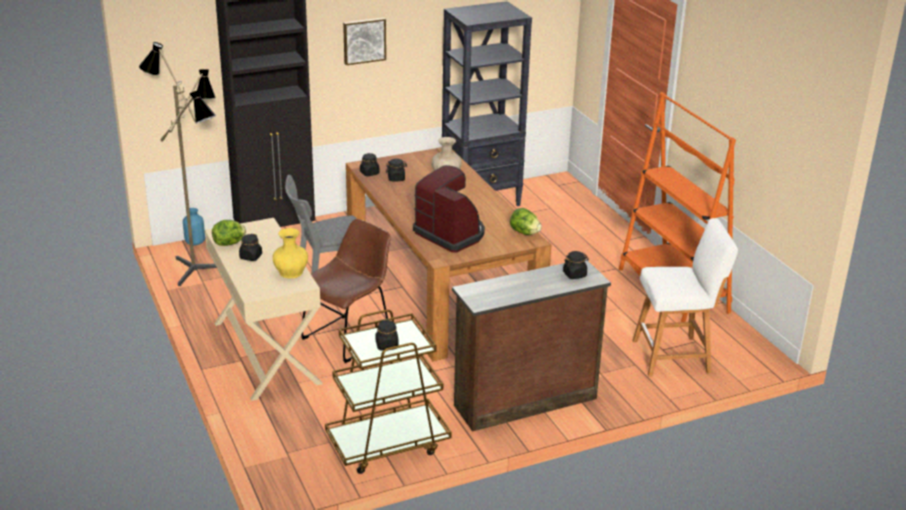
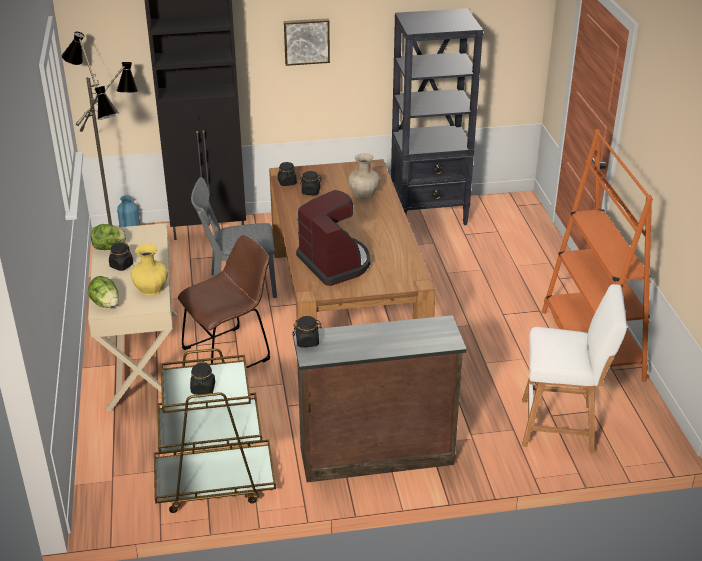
camera: 15 degrees right, 5 degrees up
lettuce [510,208,542,235] -> lettuce moved to [88,276,119,308]
black jar [563,251,589,279] -> black jar moved to [293,316,322,347]

